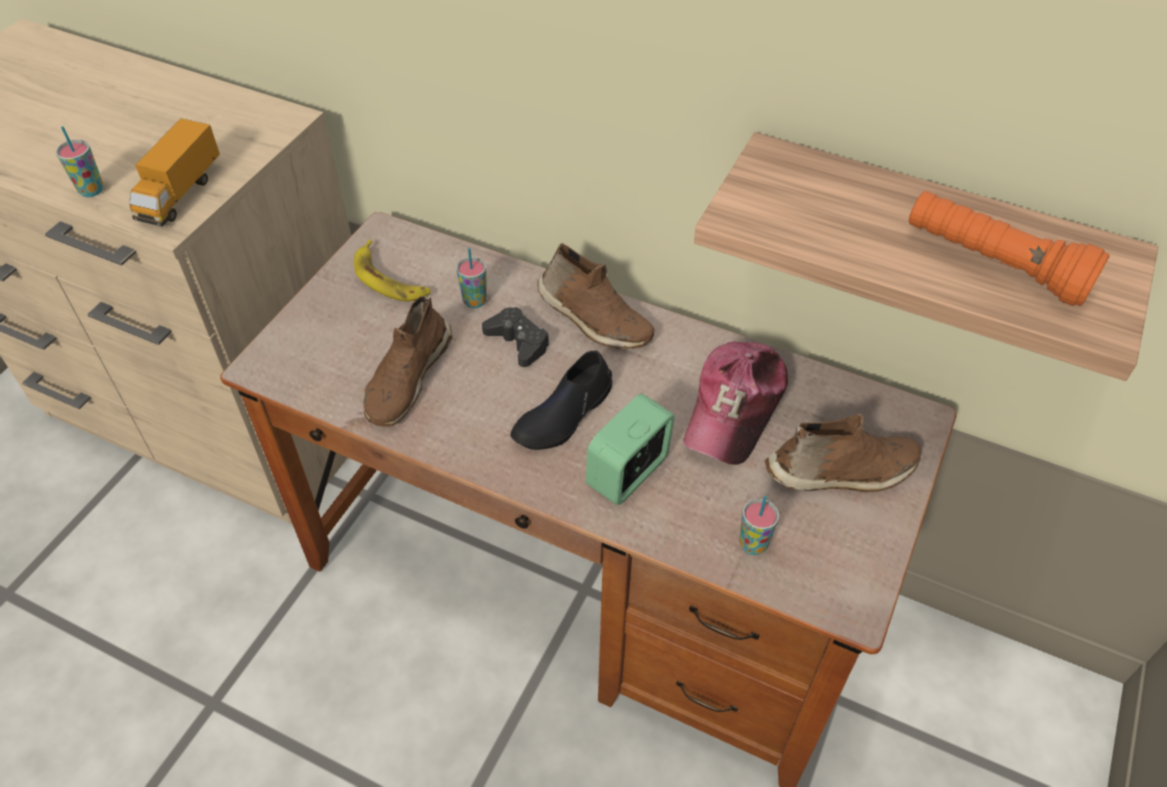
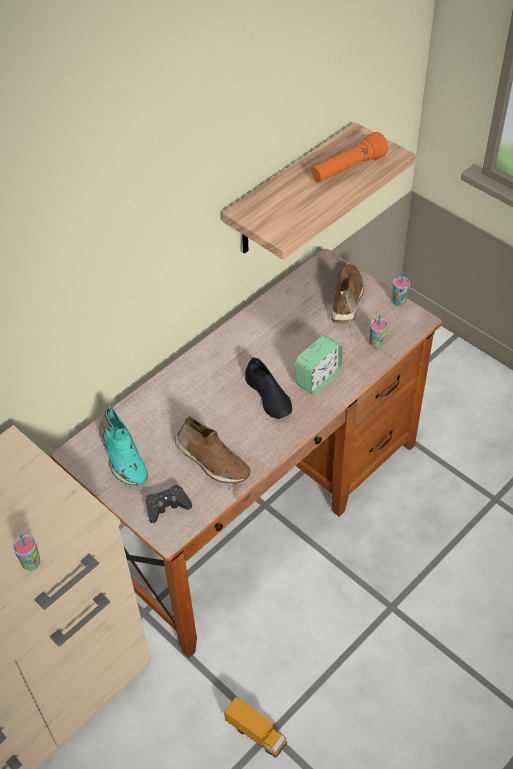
camera: 70 degrees left, 0 degrees up
toy truck [130,118,220,227] -> toy truck moved to [224,697,287,758]
banana [354,240,431,301] -> turquoise shoe [99,406,148,486]
cup [456,248,487,308] -> cup moved to [392,272,410,306]
black game controller [482,307,550,367] -> black game controller moved to [146,484,192,523]
brown shoe [537,243,655,349] -> none
alarm clock [586,393,675,505] -> alarm clock turned 105 degrees counterclockwise [295,335,342,395]
cap [683,341,788,465] -> none

